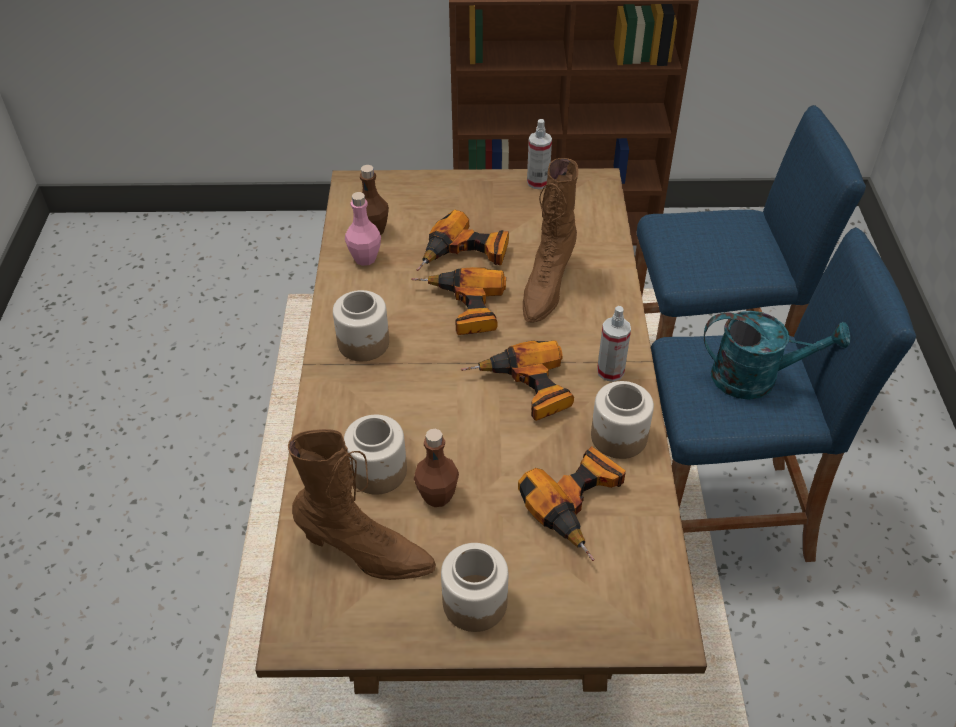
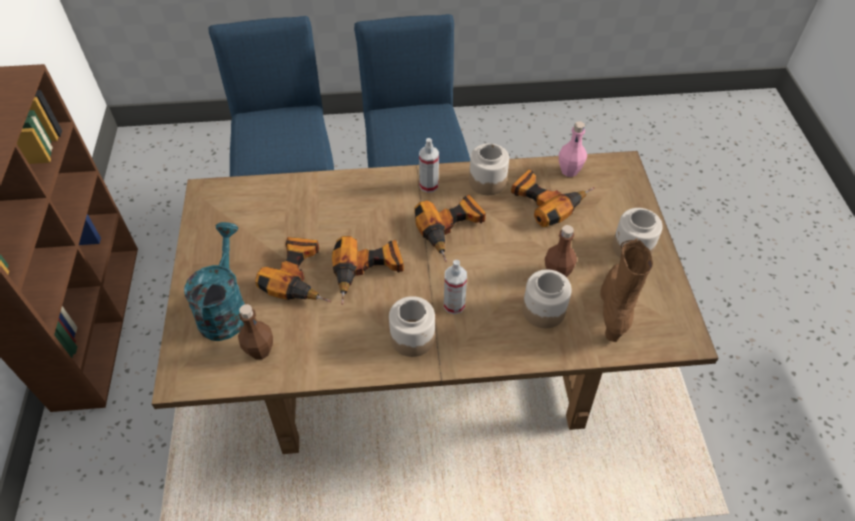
camera: 95 degrees left, 5 degrees up
pink bottle [345,192,381,266] -> pink bottle moved to [559,121,587,177]
brown boot [523,158,579,323] -> none
spray bottle [527,119,552,189] -> spray bottle moved to [444,260,467,314]
turquoise watering can [704,311,850,400] -> turquoise watering can moved to [184,222,245,341]

